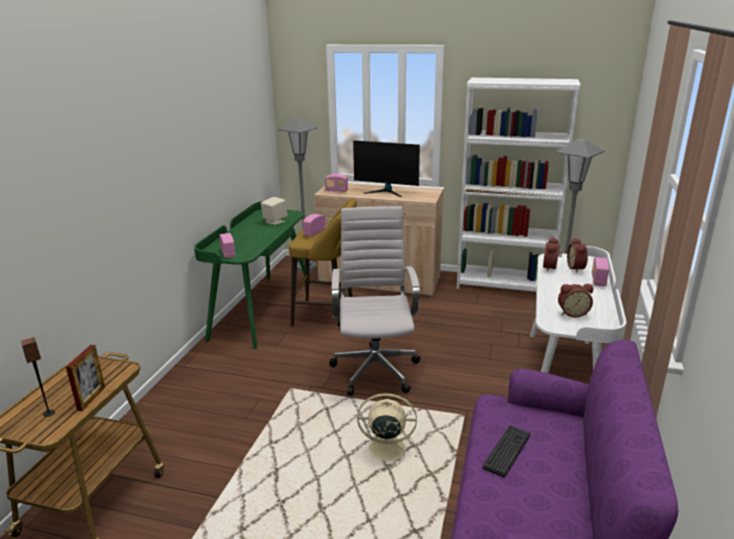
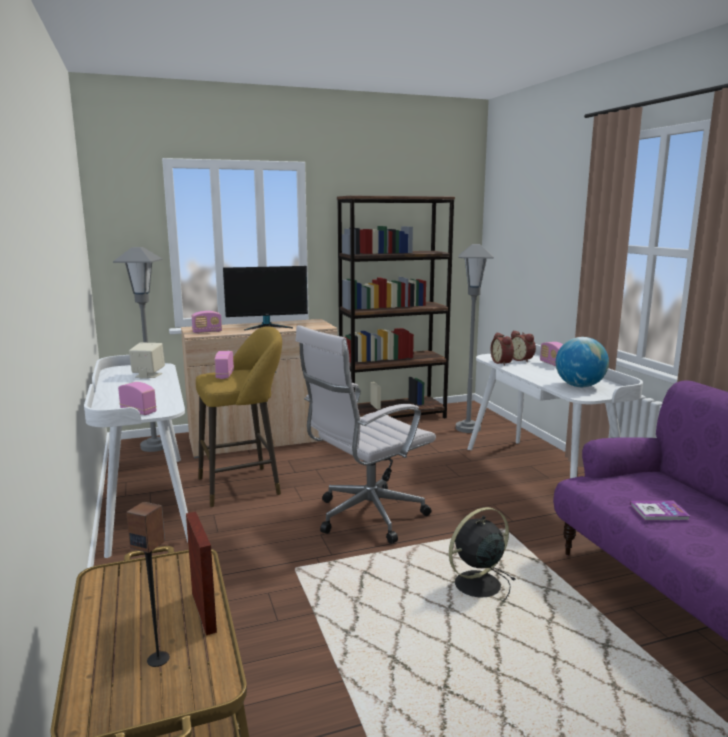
camera: 35 degrees left, 10 degrees down
green desk [194,201,311,349] -> white desk [84,355,188,558]
white office chair [329,207,420,396] -> white office chair turned 90 degrees counterclockwise [295,325,436,544]
beige fan [357,393,418,468] -> black fan [449,507,516,602]
white bookcase [457,78,581,292] -> brown bookcase [337,196,455,418]
keyboard [483,426,531,478] -> book [630,500,690,521]
alarm clock [558,284,593,317] -> globe [556,337,609,387]

